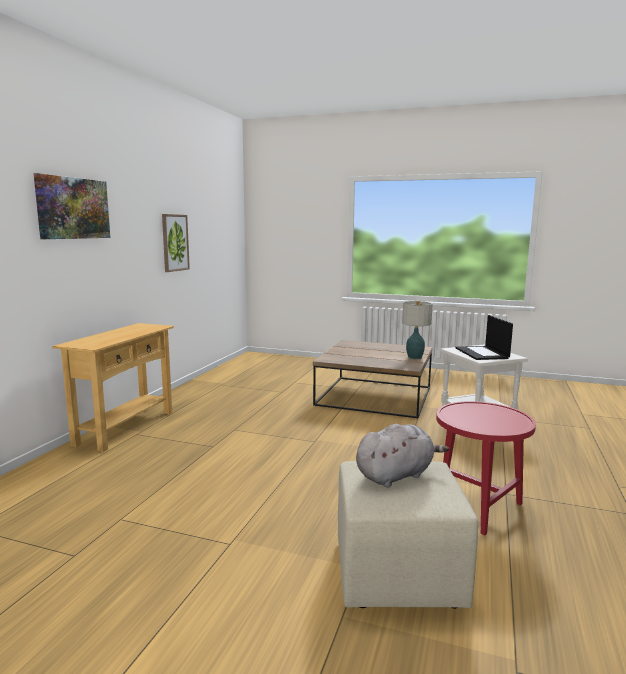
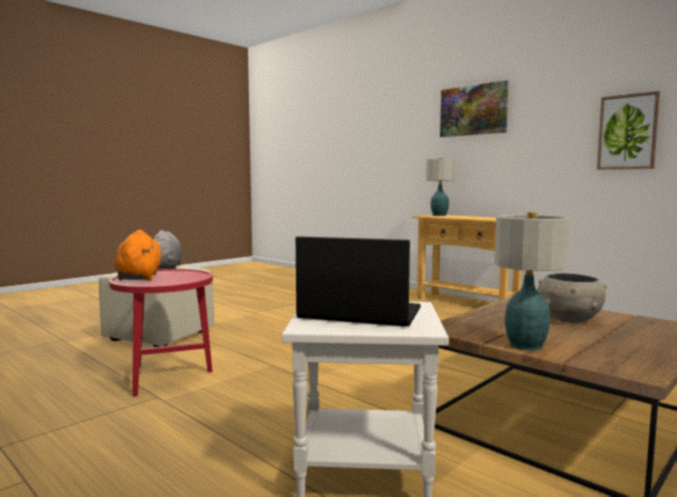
camera: 115 degrees right, 5 degrees down
none -> orange plush toy [115,230,161,281]
none -> table lamp [426,157,456,216]
none -> grey bowl [537,273,607,323]

